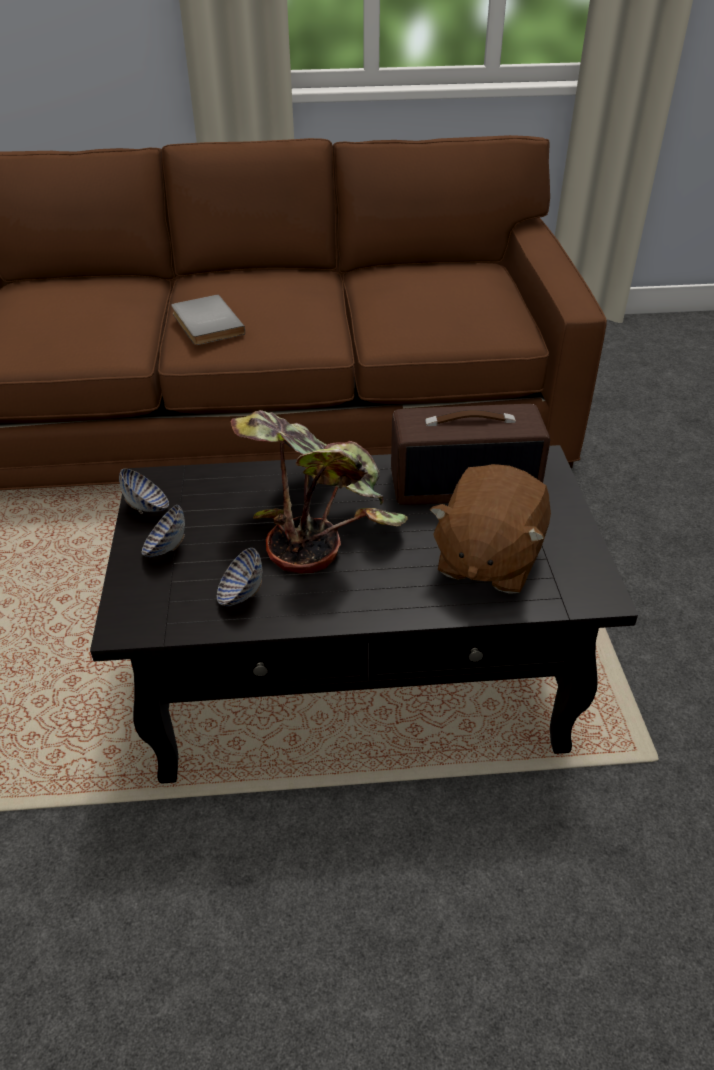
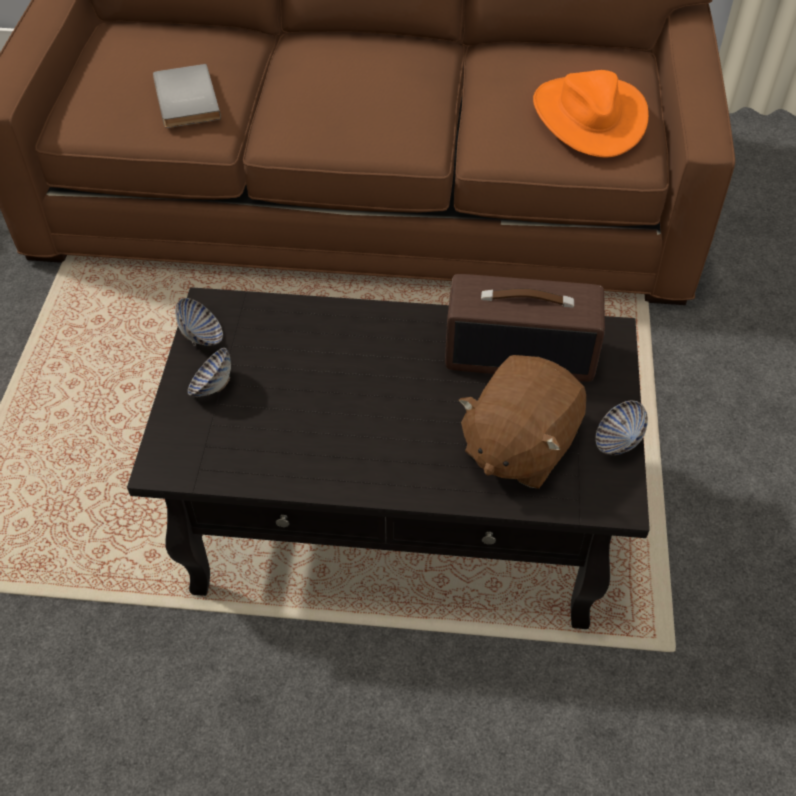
camera: 10 degrees right, 10 degrees up
grey book [171,294,245,345] -> grey book moved to [153,64,221,128]
bowl [217,548,263,606] -> bowl moved to [595,401,648,455]
potted plant [231,410,407,574] -> none
none -> orange hat [533,70,649,158]

